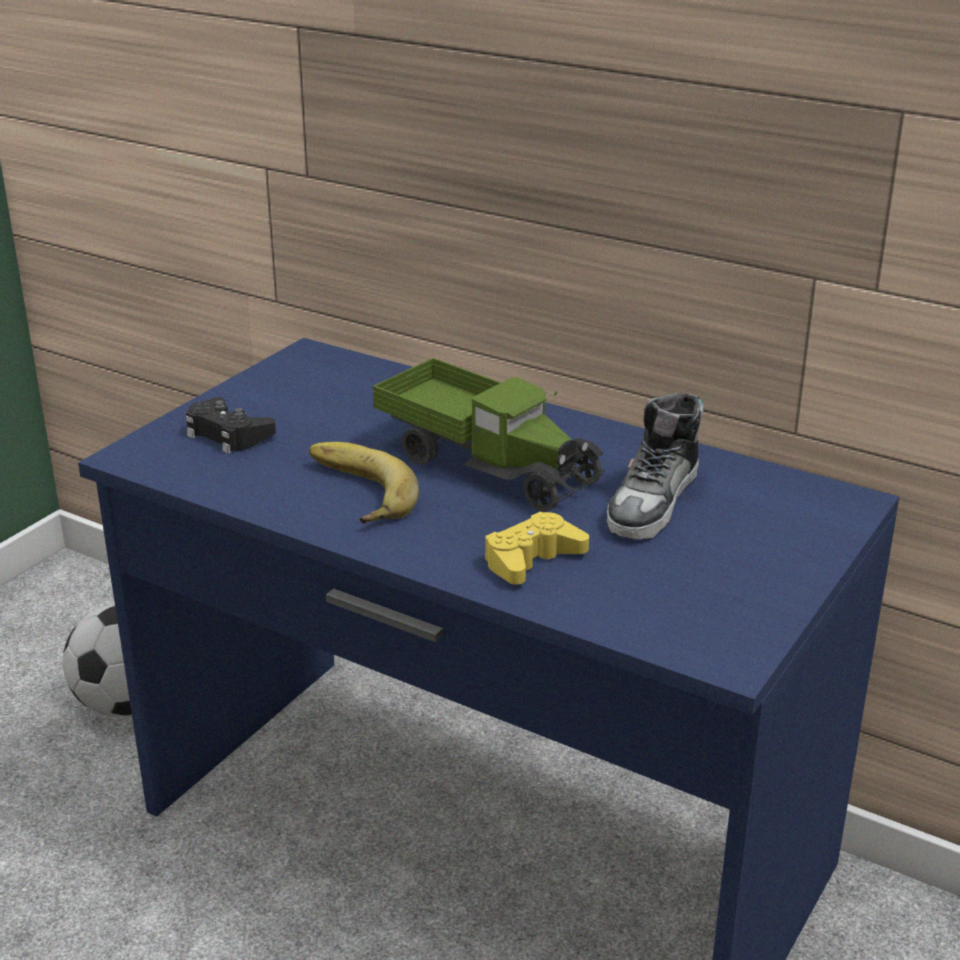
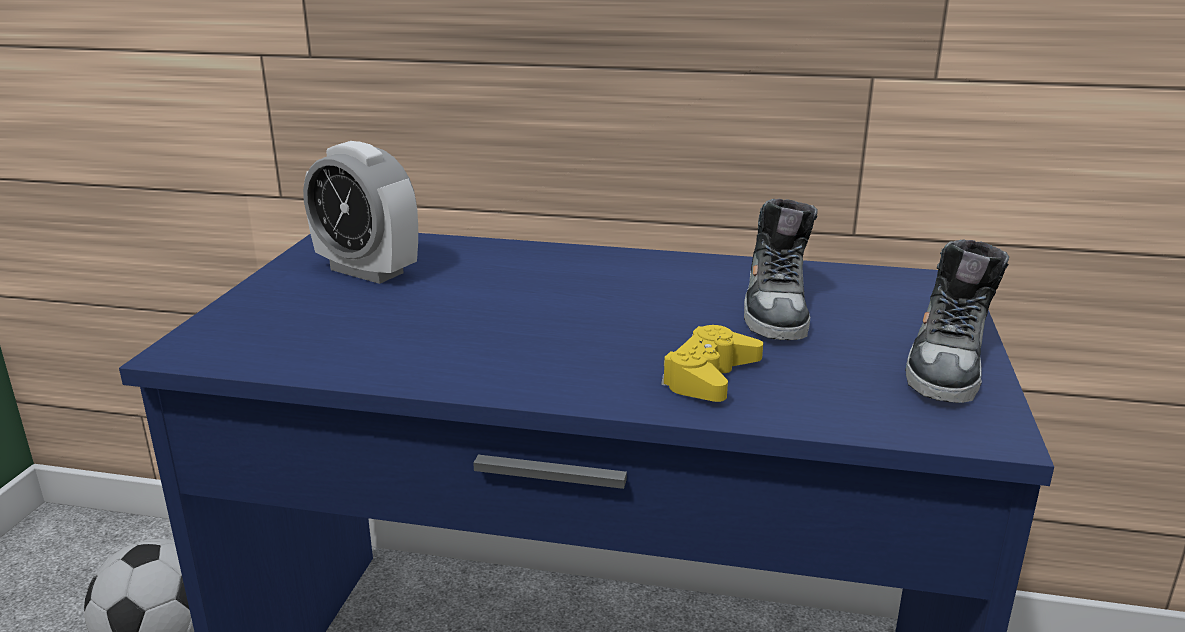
camera: 20 degrees left, 5 degrees down
black game controller [186,397,276,454] -> none
banana [309,442,419,524] -> none
toy truck [373,358,604,512] -> none
none -> alarm clock [303,141,418,284]
none -> shoe [905,240,1009,403]

